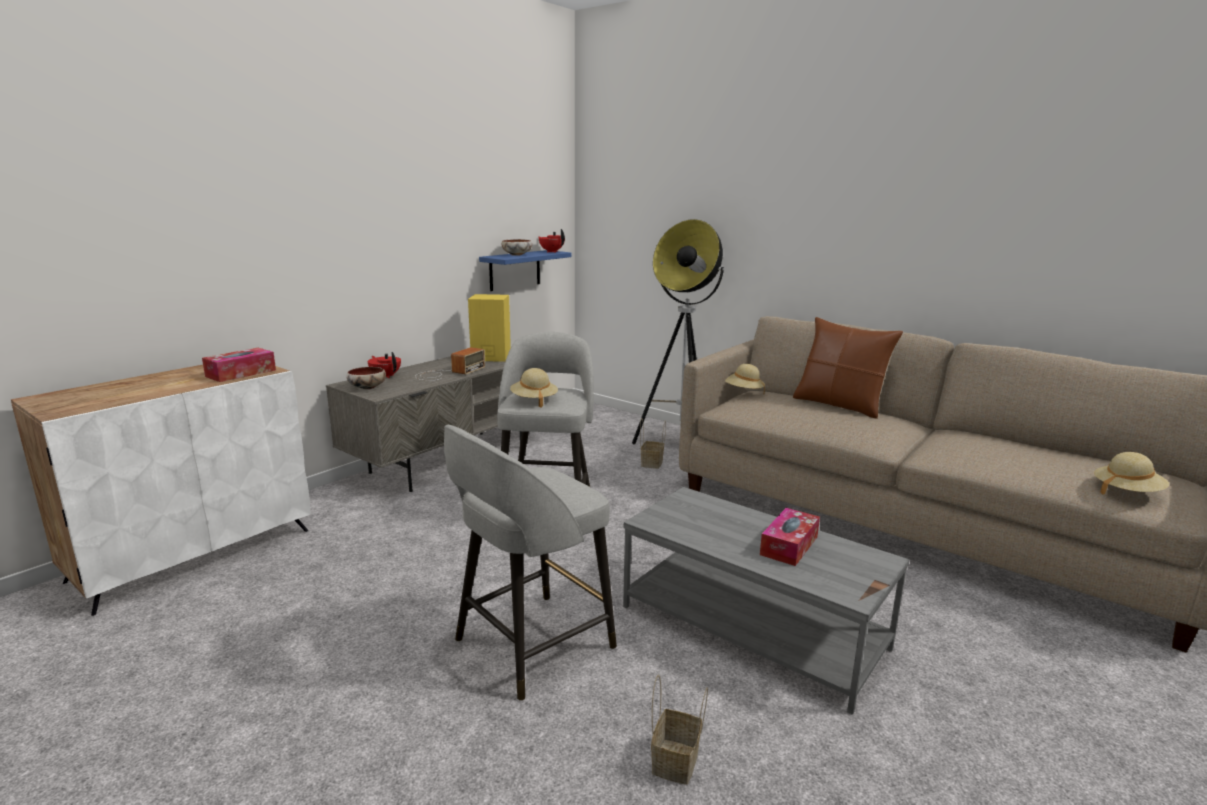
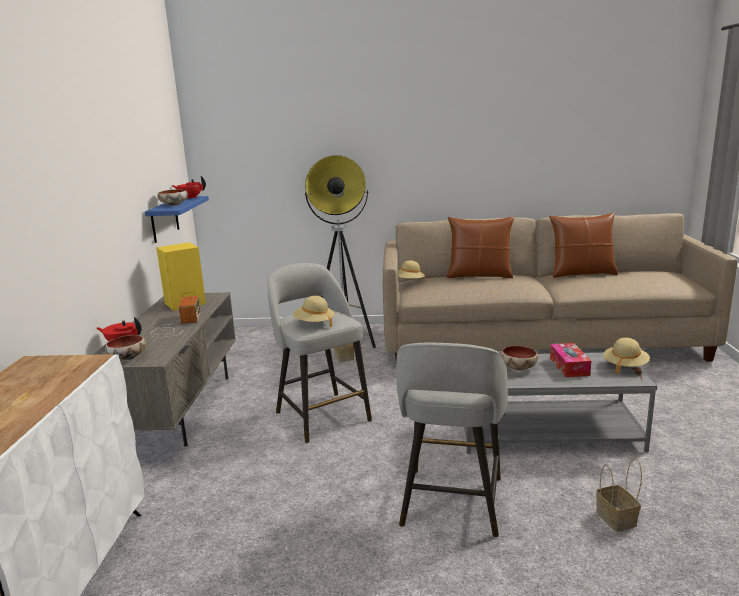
camera: 35 degrees left, 0 degrees up
tissue box [202,348,276,382] -> none
beige hat [1094,452,1169,495] -> beige hat moved to [604,338,650,374]
none -> bowl [500,346,538,370]
none -> brown pillow [549,213,618,278]

